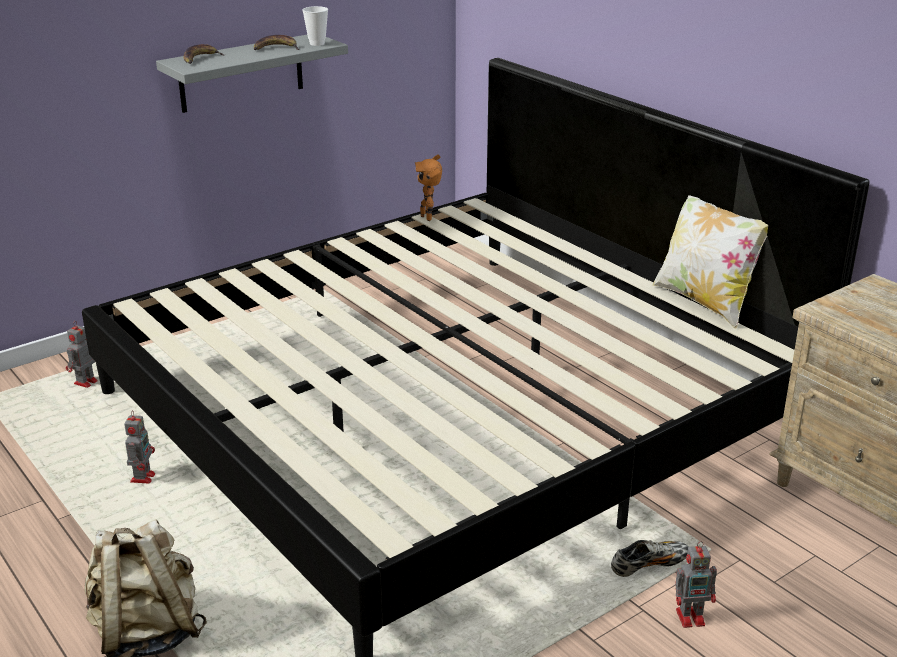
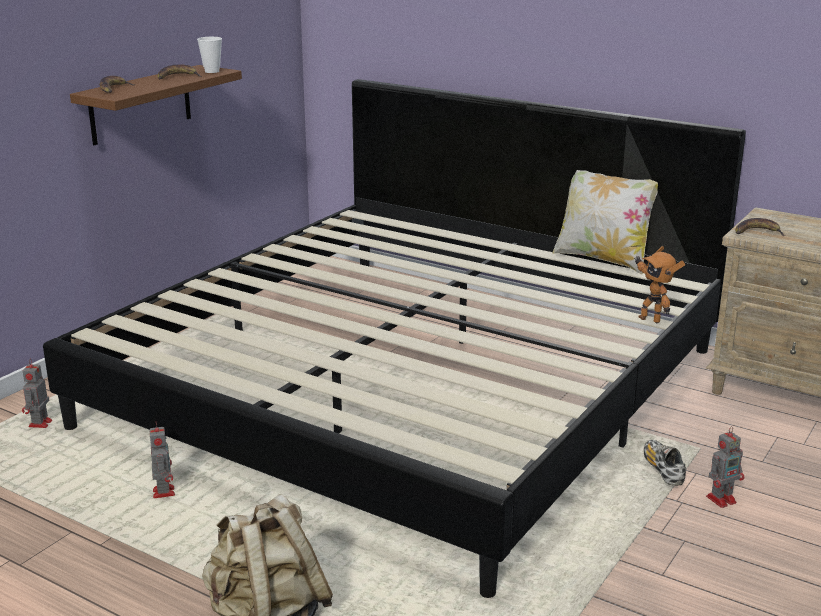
camera: 20 degrees left, 5 degrees down
grey shelf [156,35,348,113] -> brown shelf [70,65,242,145]
toy robot [415,154,442,221] -> toy robot moved to [634,246,685,323]
shoe [611,540,689,577] -> shoe turned 60 degrees counterclockwise [644,440,686,486]
none -> banana [735,218,786,236]

